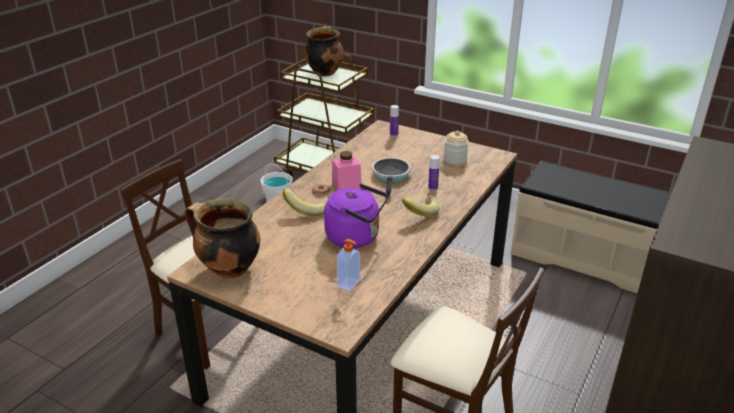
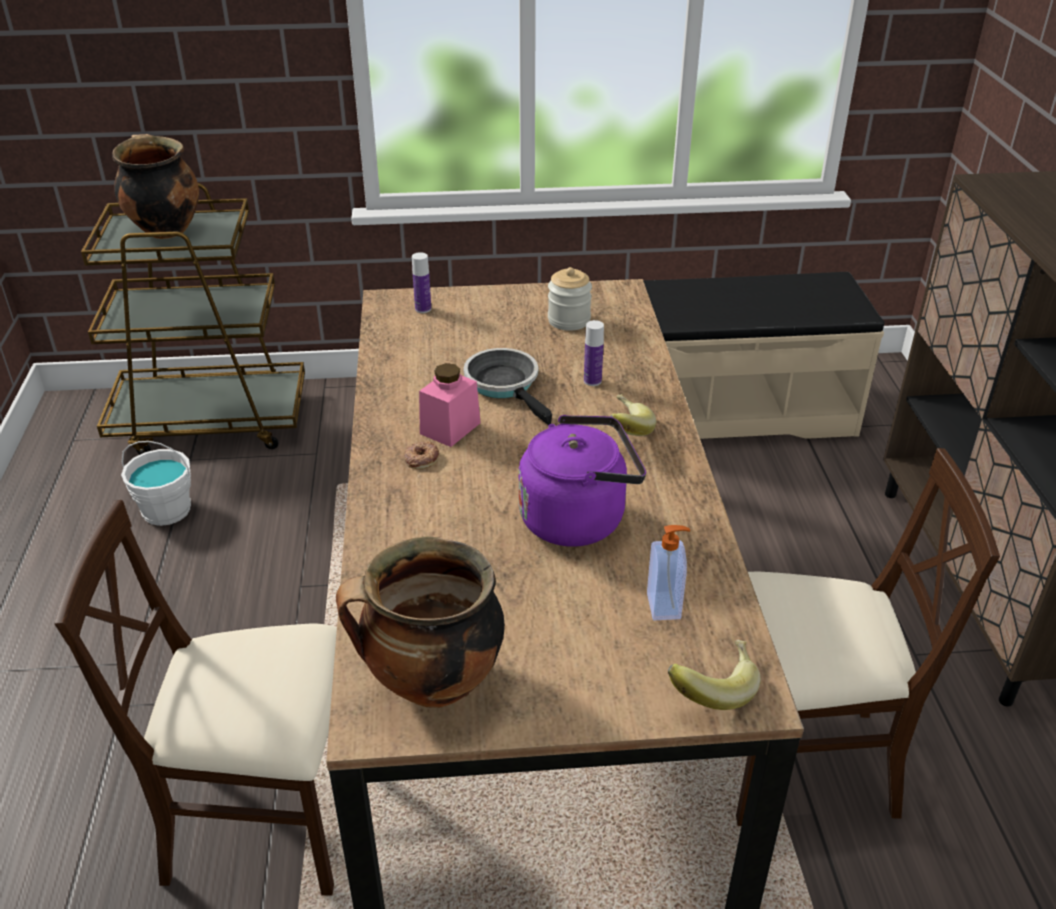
camera: 35 degrees left, 5 degrees up
banana [283,188,328,216] -> banana moved to [668,640,761,710]

